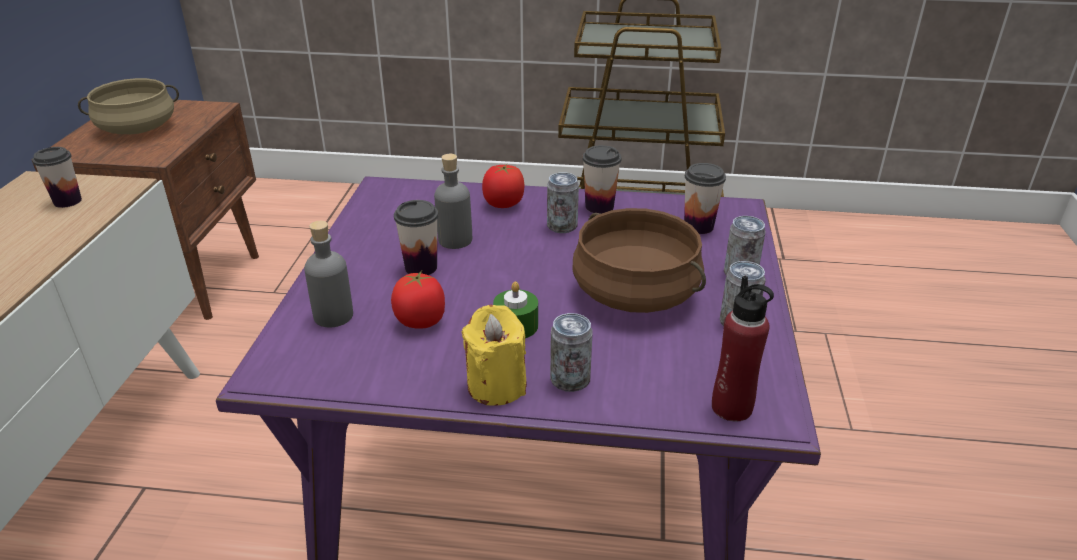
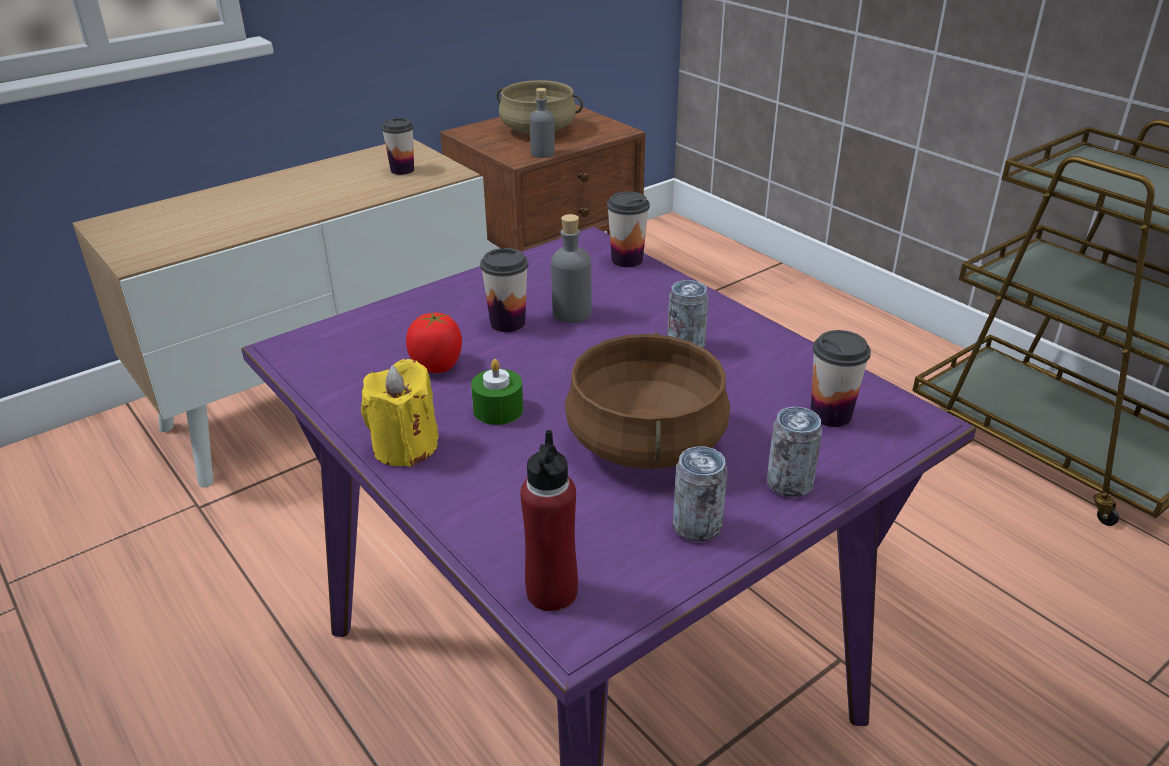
camera: 45 degrees right, 0 degrees up
grey bottle [304,221,353,327] -> grey bottle moved to [530,88,555,158]
tomato [482,164,525,208] -> none
can [550,313,593,392] -> none
cup [582,145,622,214] -> cup moved to [607,191,650,267]

